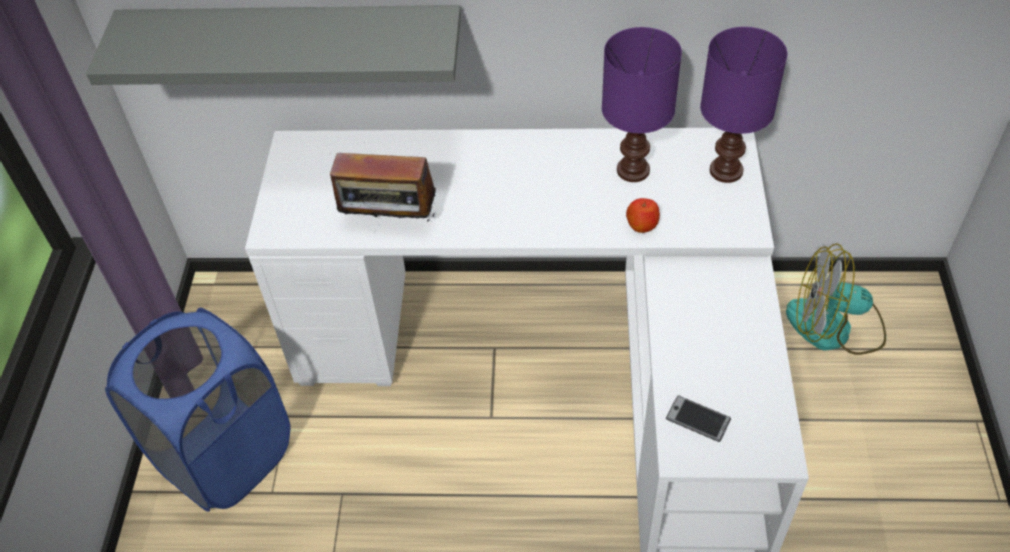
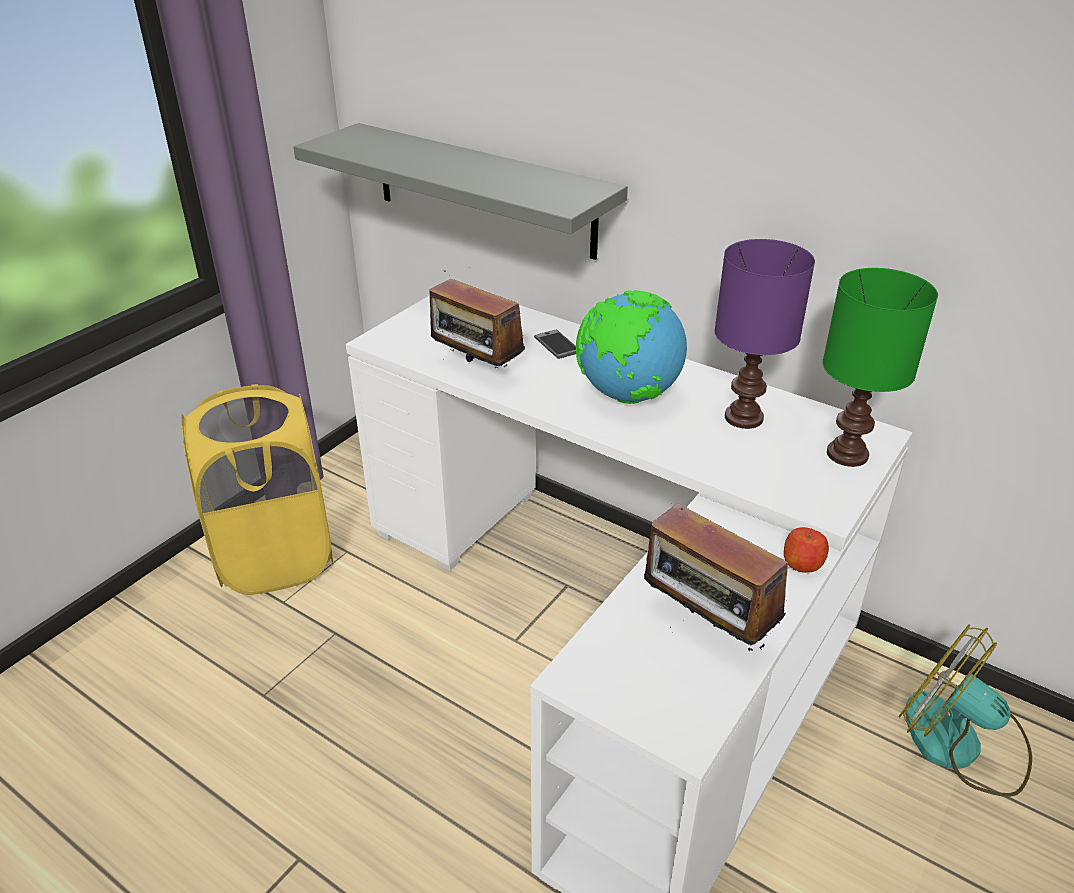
camera: 30 degrees right, 15 degrees down
blue laundry basket [105,308,291,512] -> yellow laundry basket [181,384,333,595]
apple [626,198,660,233] -> apple moved to [784,527,829,573]
phone [666,395,731,442] -> phone moved to [534,329,576,359]
purple table lamp [700,27,787,183] -> green table lamp [822,268,938,467]
none -> globe [576,290,687,404]
none -> radio [644,503,788,651]

